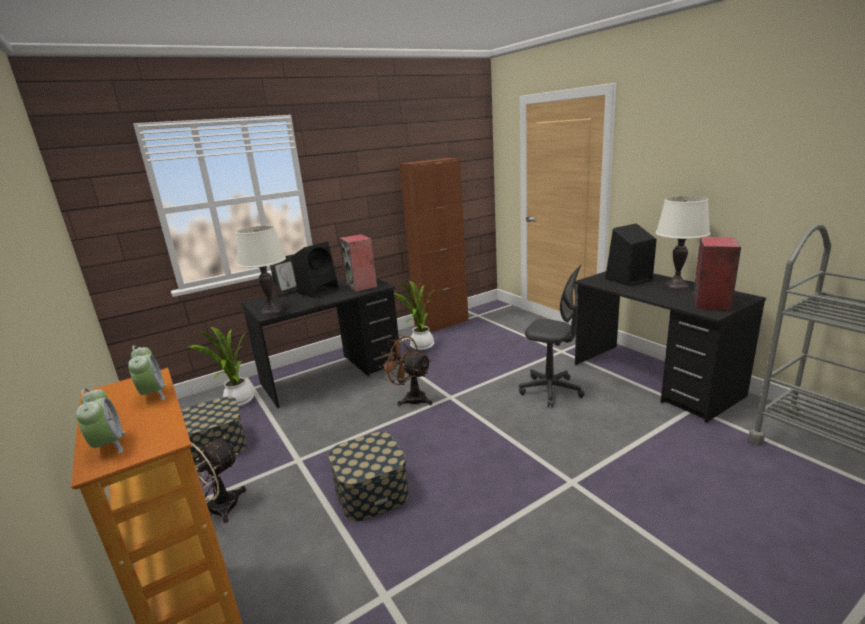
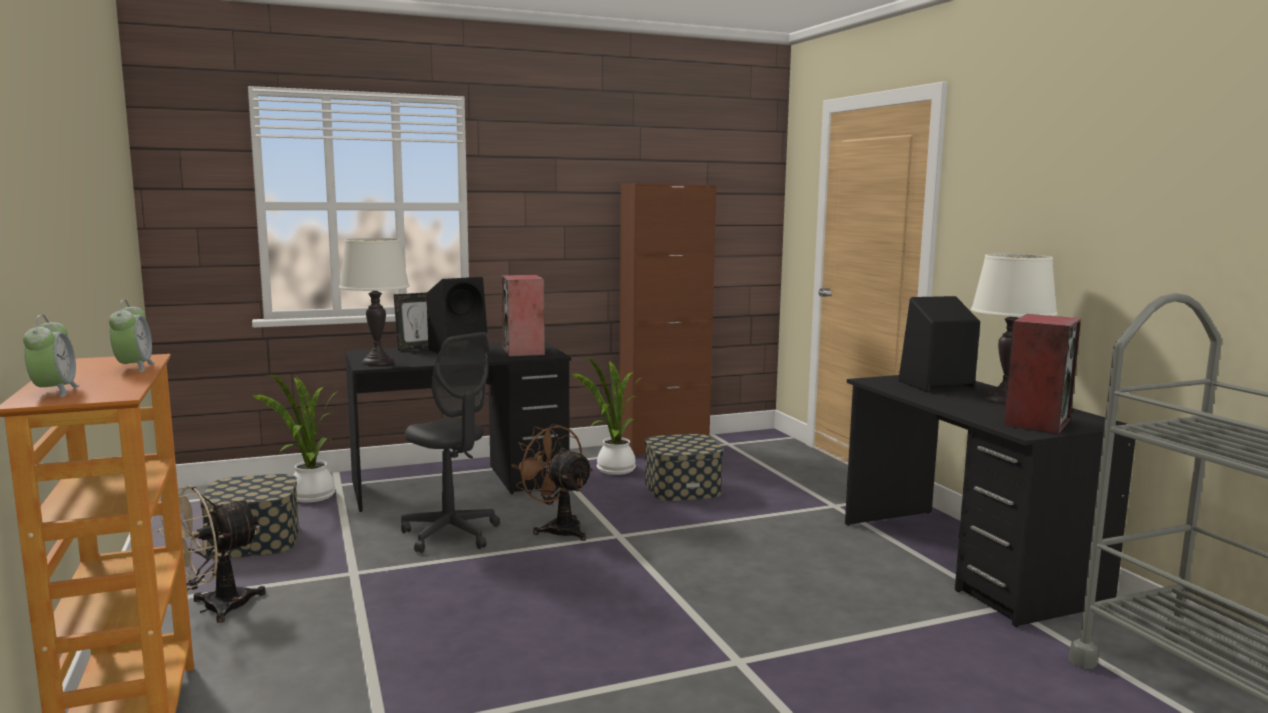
camera: 10 degrees right, 10 degrees down
storage box [328,432,409,521] -> storage box moved to [645,434,723,501]
grey office chair [519,265,585,407] -> grey office chair moved to [401,332,500,553]

